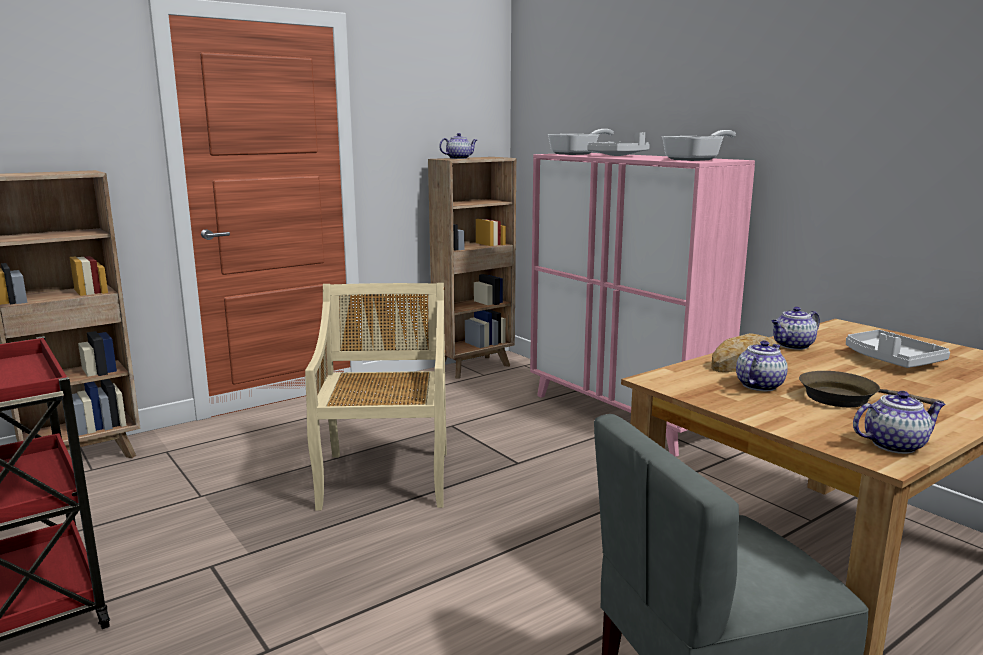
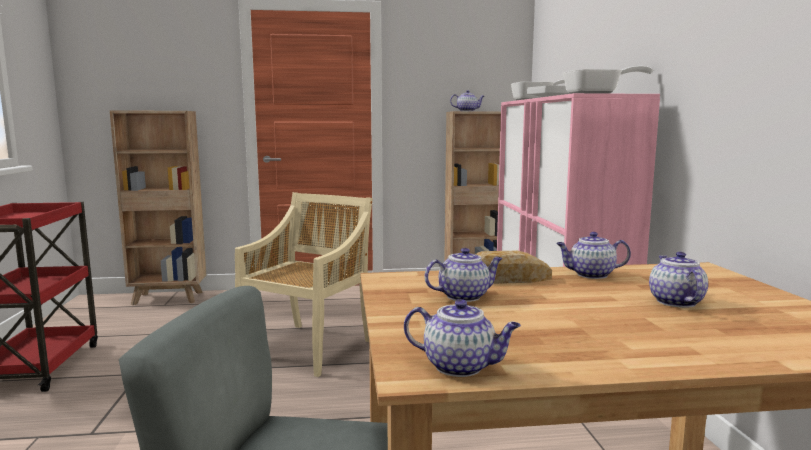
camera: 30 degrees right, 5 degrees down
brown frying pan [799,371,944,407] -> none
grey tray [846,330,950,368] -> teapot [649,252,708,308]

